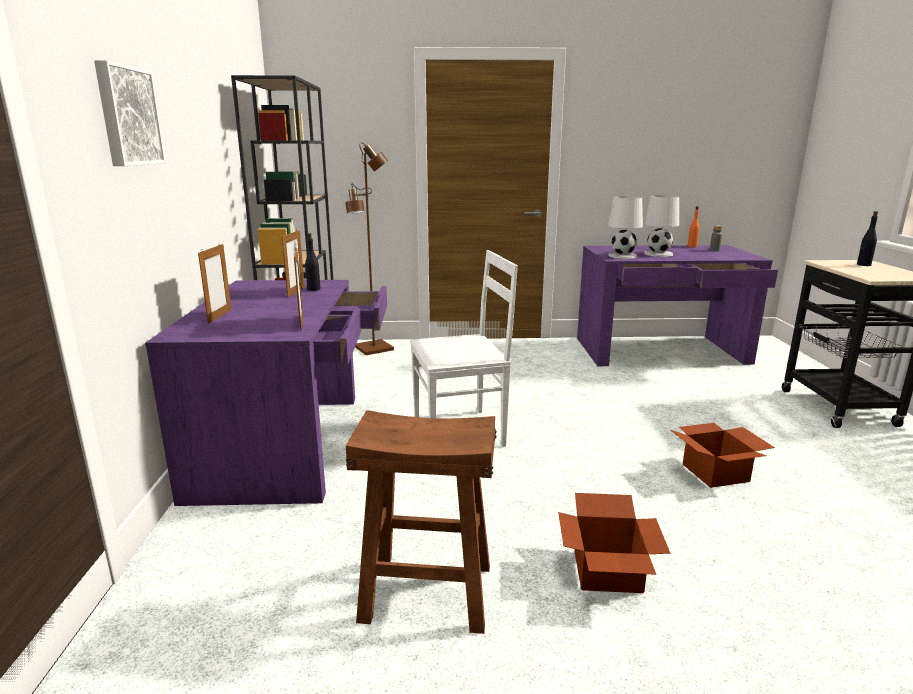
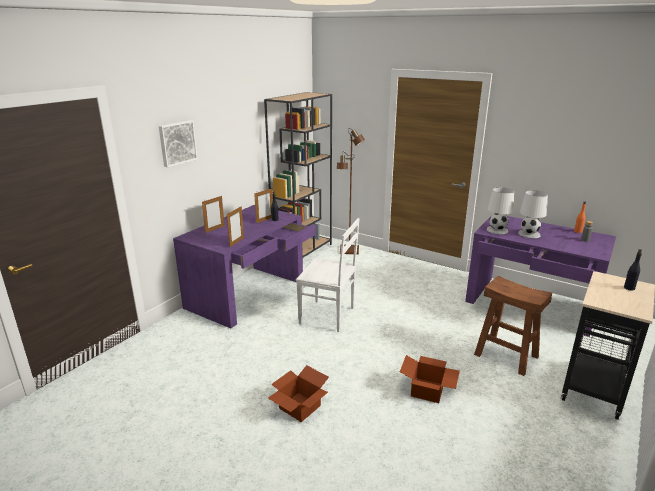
camera: 35 degrees right, 5 degrees up
brown stool [346,410,497,634] -> brown stool moved to [474,276,552,376]

